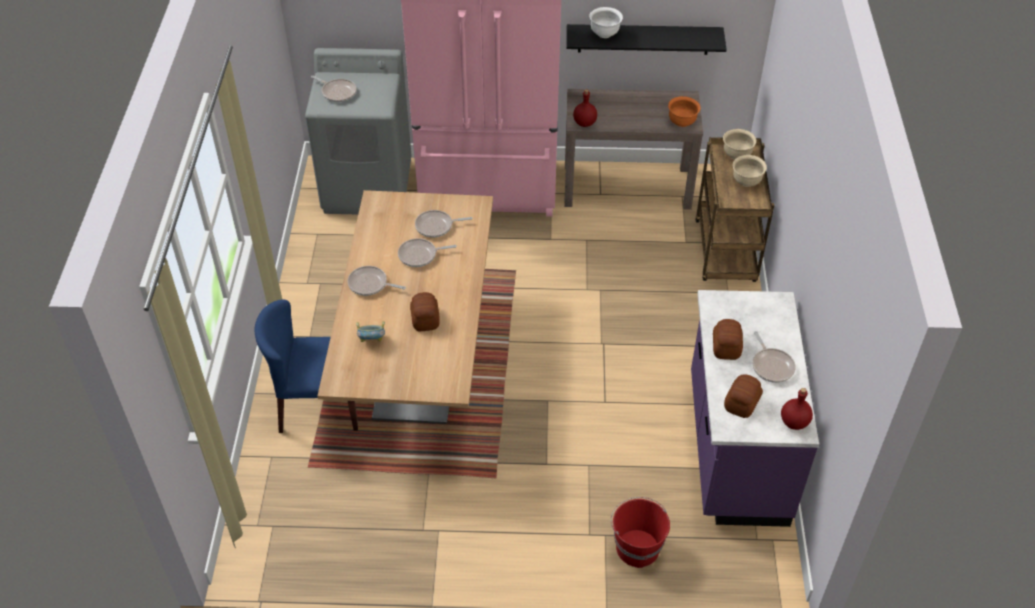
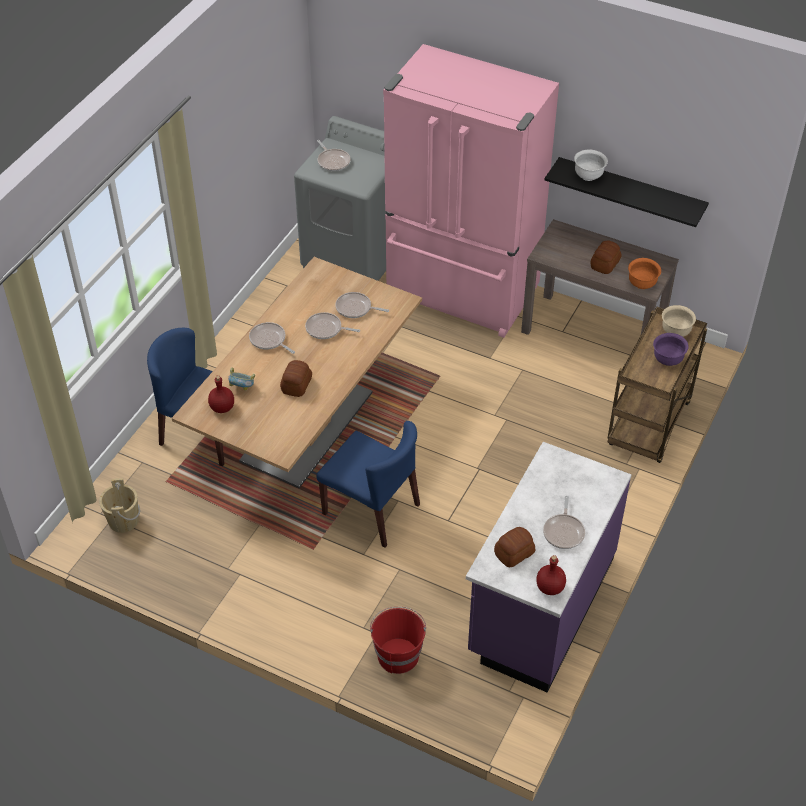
camera: 25 degrees right, 0 degrees up
red bottle [573,89,597,127] -> red bottle moved to [208,375,234,413]
bread [713,319,743,360] -> bread moved to [591,241,622,274]
beige bowl [733,155,767,187] -> purple bowl [653,333,689,366]
none -> beige bucket [99,478,140,533]
none -> blue chair [316,421,420,548]

